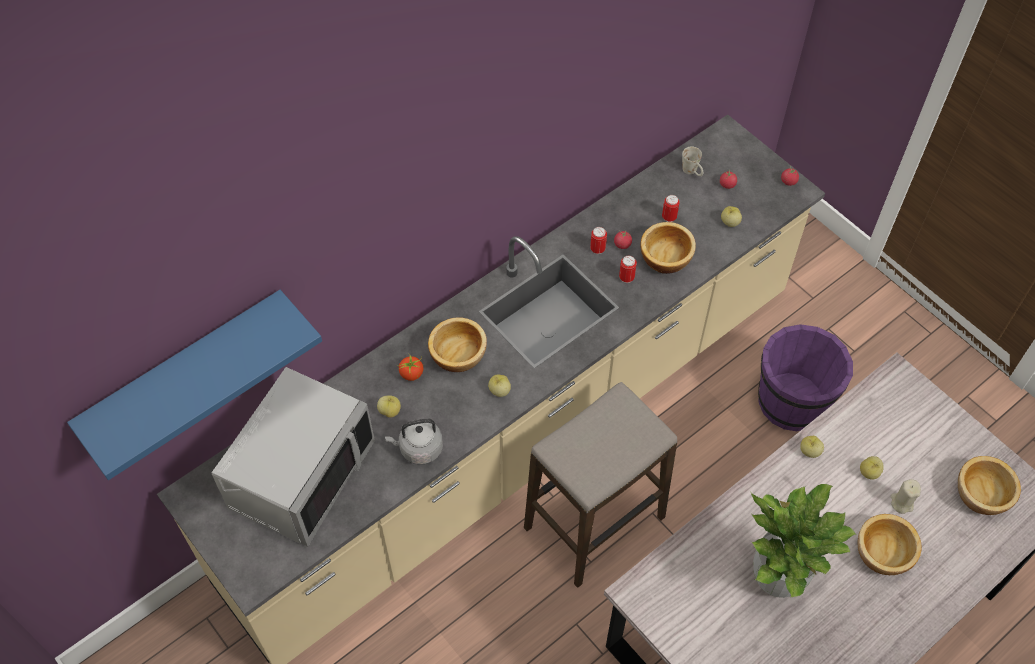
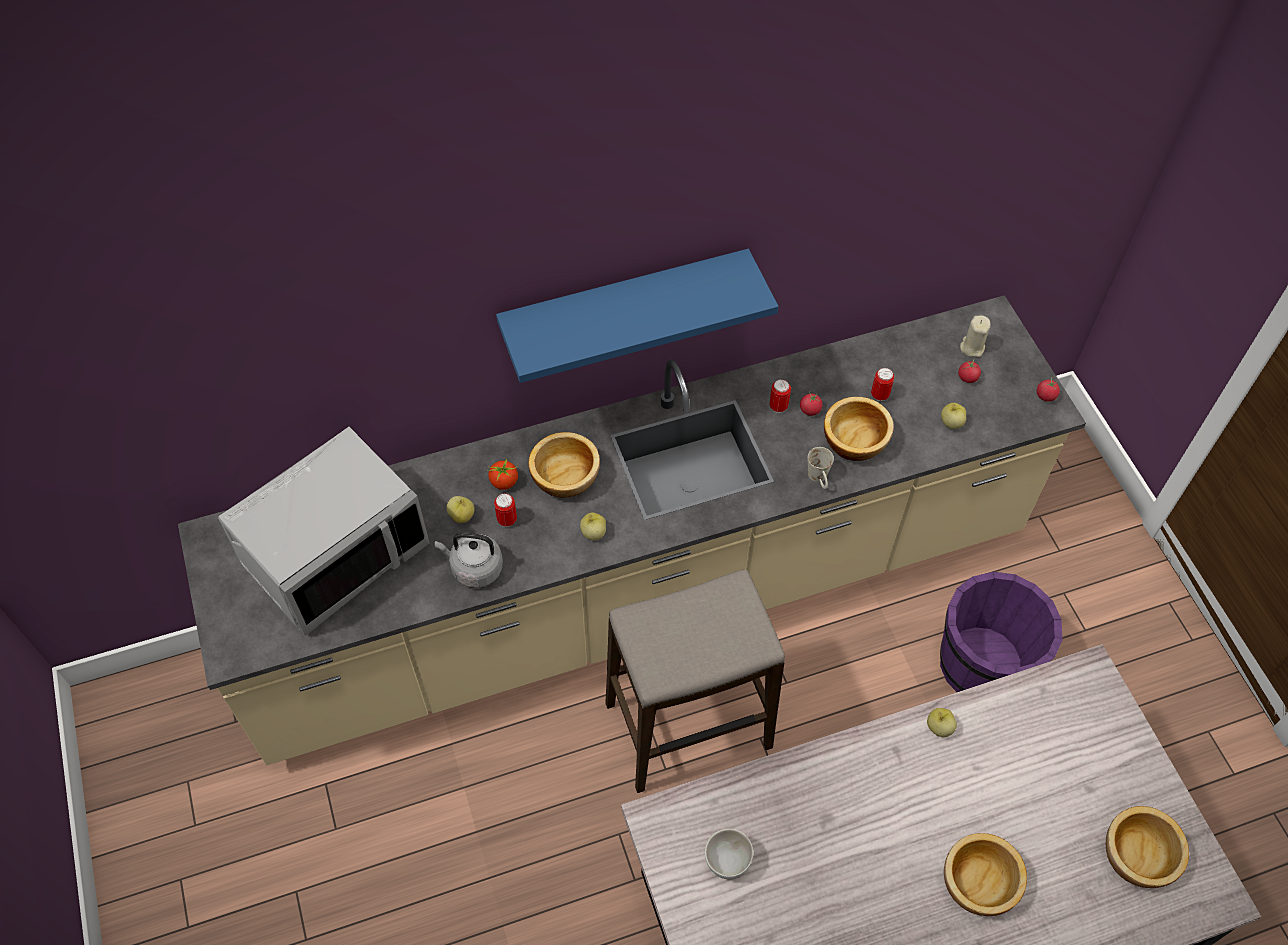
camera: 20 degrees right, 0 degrees up
blue shelf [67,290,322,480] -> blue shelf moved to [496,249,778,383]
can [619,256,637,283] -> can moved to [494,493,517,527]
white mug [682,147,703,176] -> white mug moved to [808,447,834,489]
potted plant [751,484,856,598] -> none
apple [860,456,884,480] -> none
beige candle [890,479,921,514] -> beige candle moved to [960,315,991,357]
none -> white bowl [705,829,753,880]

